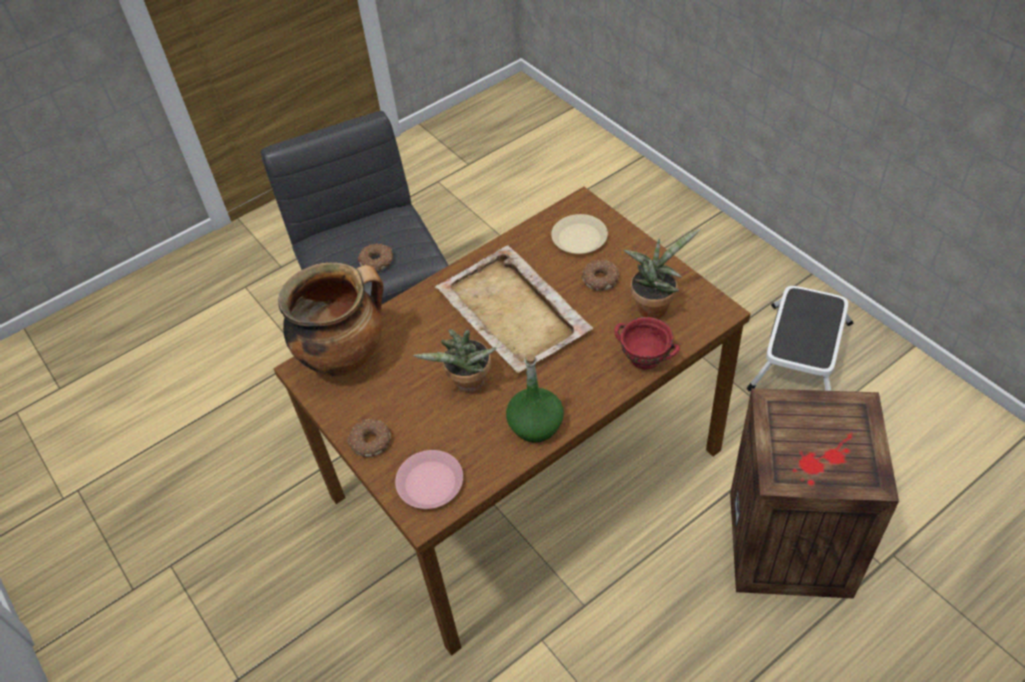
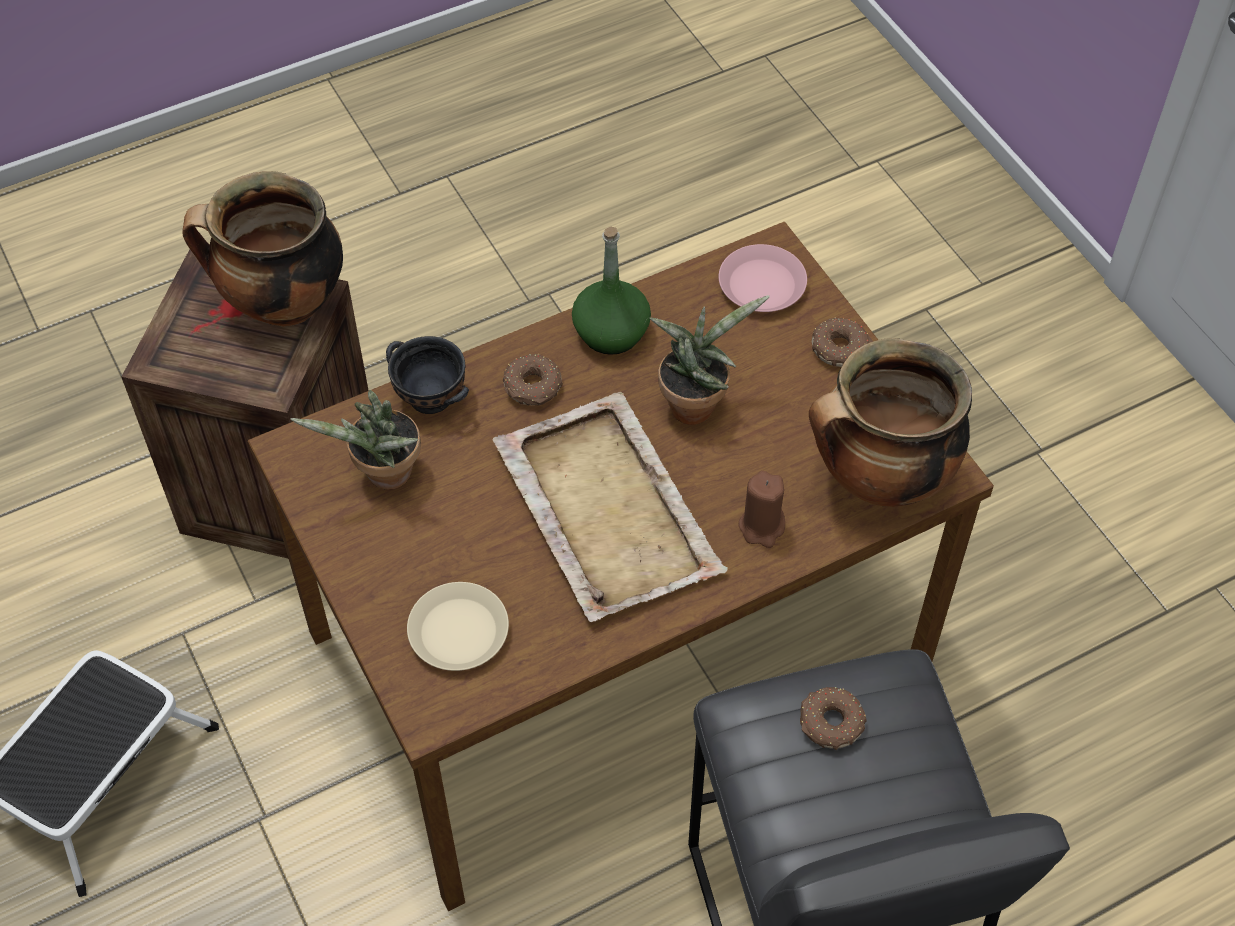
camera: 175 degrees left, 5 degrees up
donut [581,260,620,291] -> donut moved to [503,354,563,405]
red bowl [614,317,680,370] -> black bowl [386,336,469,414]
none -> cooking pot [182,171,343,327]
none -> brown candle [739,471,785,548]

